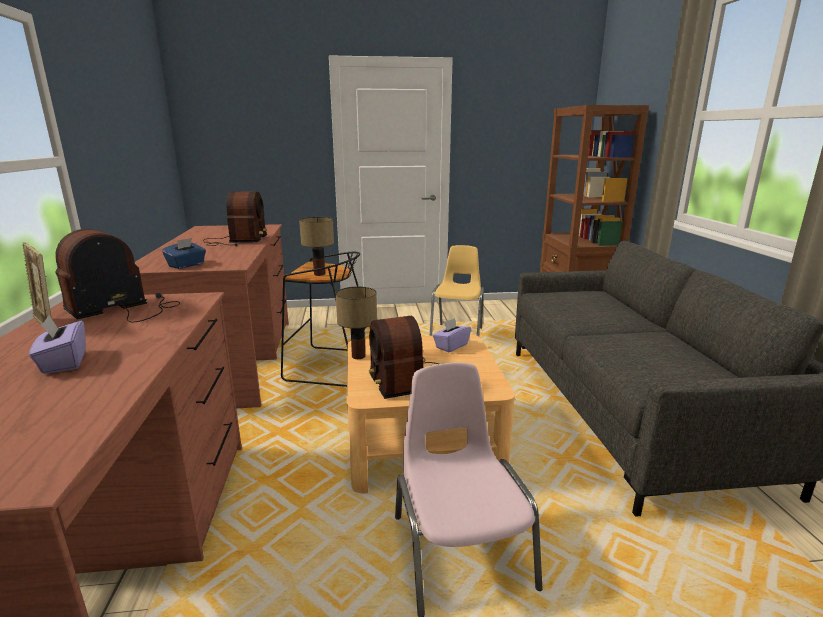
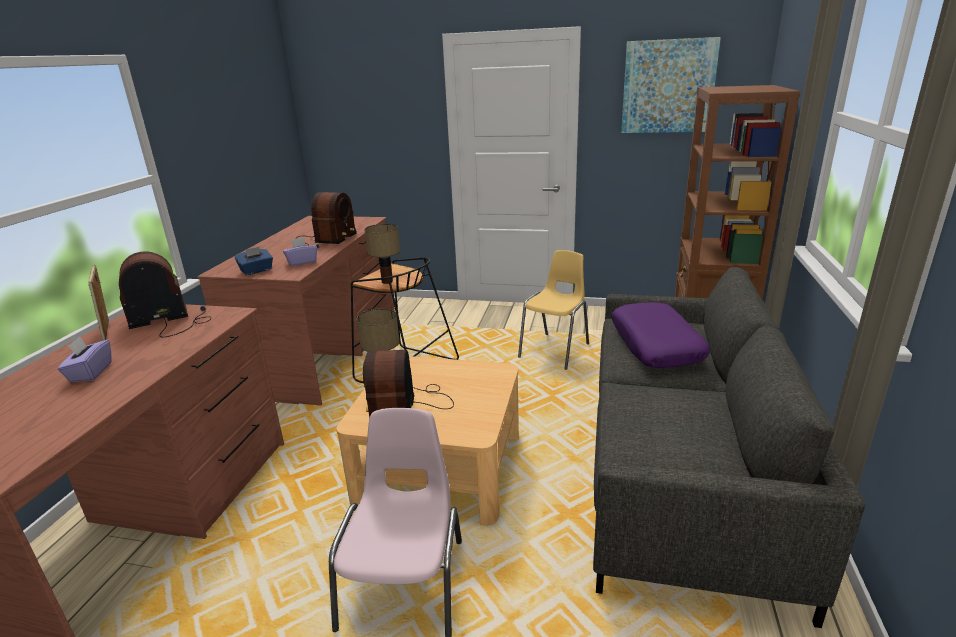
camera: 20 degrees right, 5 degrees up
purple tissue box [433,318,471,352] -> purple tissue box moved to [283,237,317,266]
none -> purple pillow [611,302,710,368]
none -> picture [621,37,721,133]

